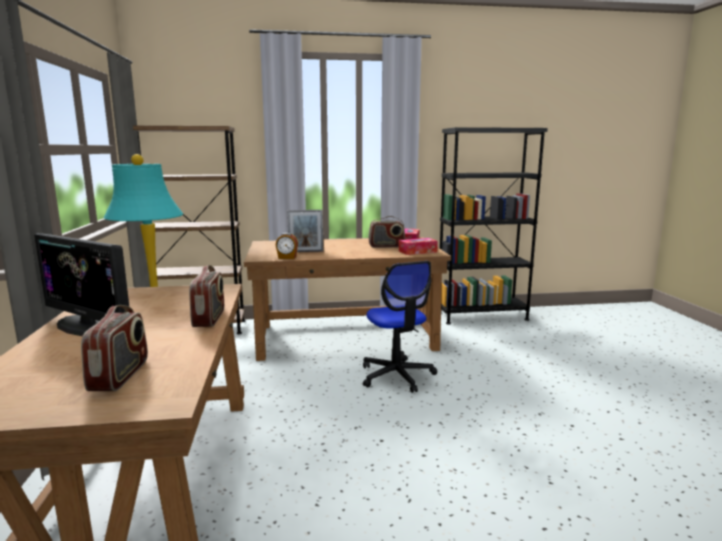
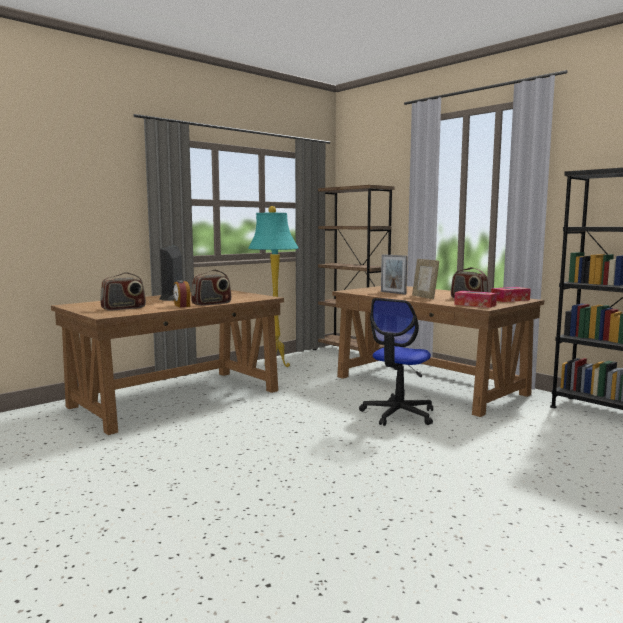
camera: 55 degrees right, 5 degrees down
alarm clock [276,233,298,259] -> alarm clock moved to [173,280,190,307]
none -> picture frame [412,259,439,299]

